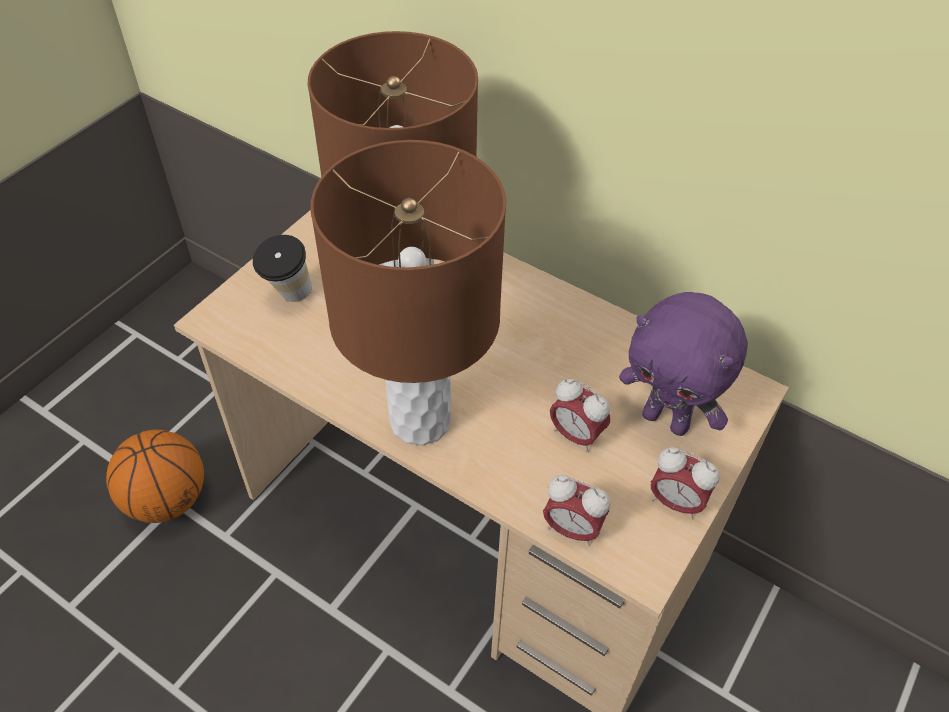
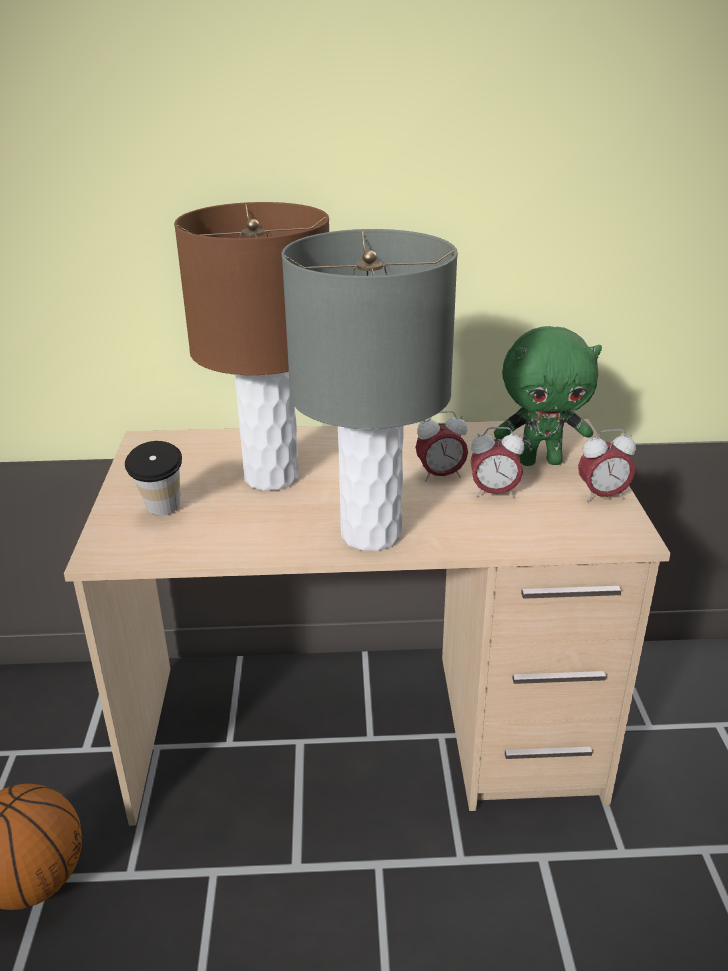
camera: 35 degrees left, 20 degrees down
brown table lamp [311,140,506,446] -> grey table lamp [282,229,458,551]
alarm clock [543,475,610,546] -> alarm clock moved to [416,411,468,482]
purple plush toy [619,292,748,436] -> green plush toy [494,326,602,466]

